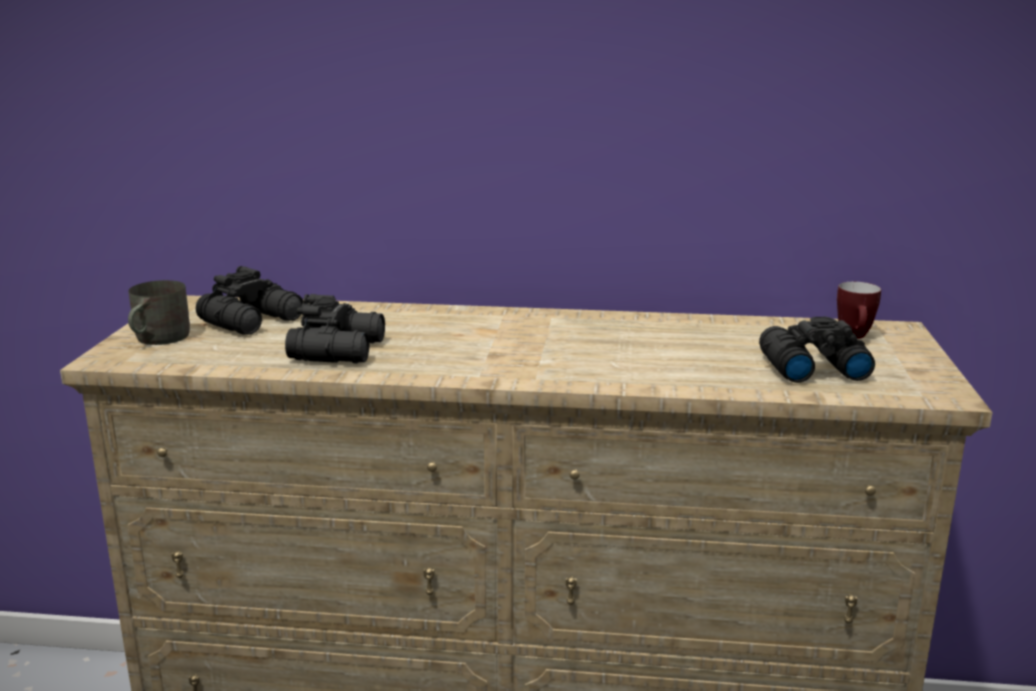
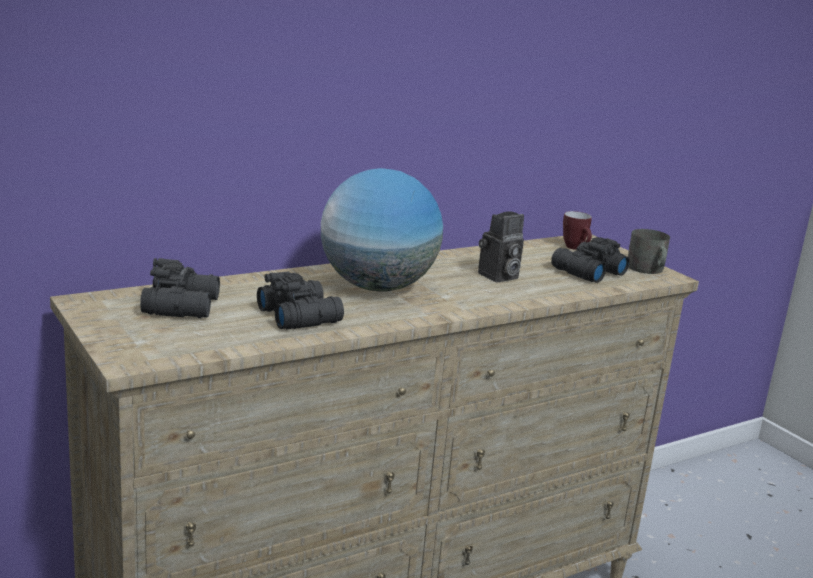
camera: 40 degrees left, 0 degrees up
grey mug [128,280,190,345] -> grey mug moved to [628,229,670,274]
none -> globe [321,168,443,292]
none -> camera [478,211,524,282]

